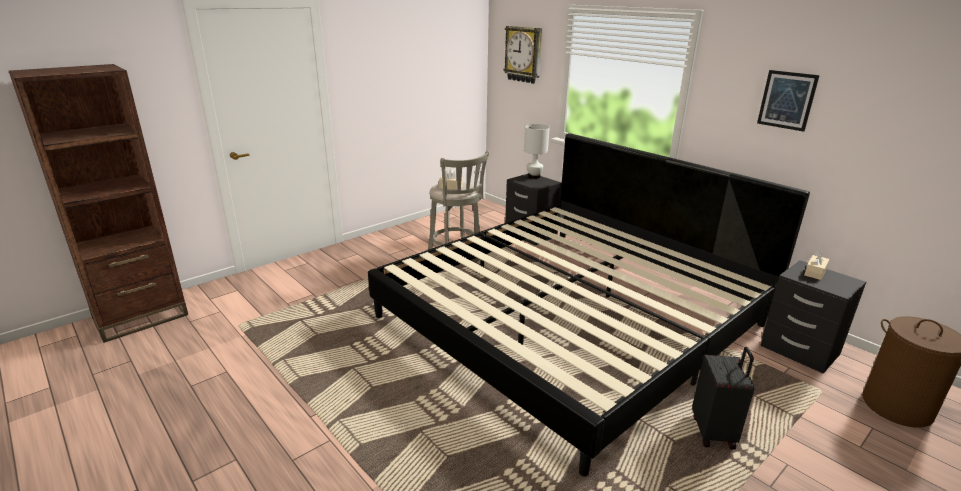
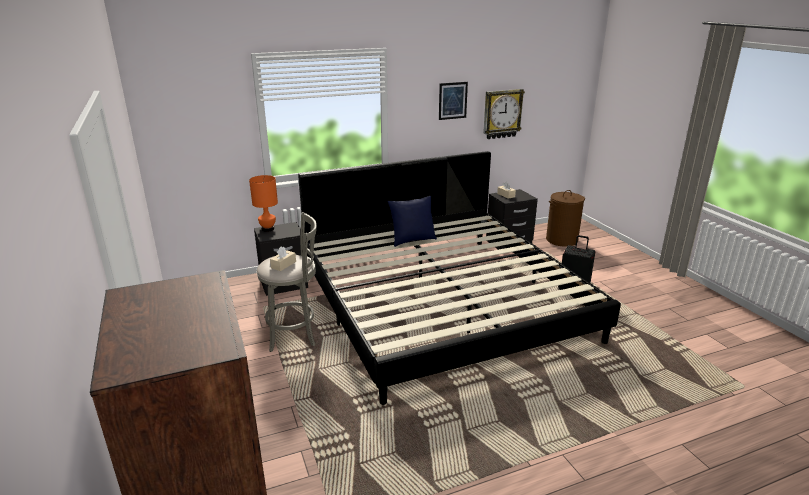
camera: 70 degrees left, 0 degrees up
wall clock [503,26,542,84] -> wall clock moved to [483,89,525,139]
white table lamp [524,124,550,179] -> orange table lamp [249,175,278,232]
none -> blue pillow [387,196,437,247]

